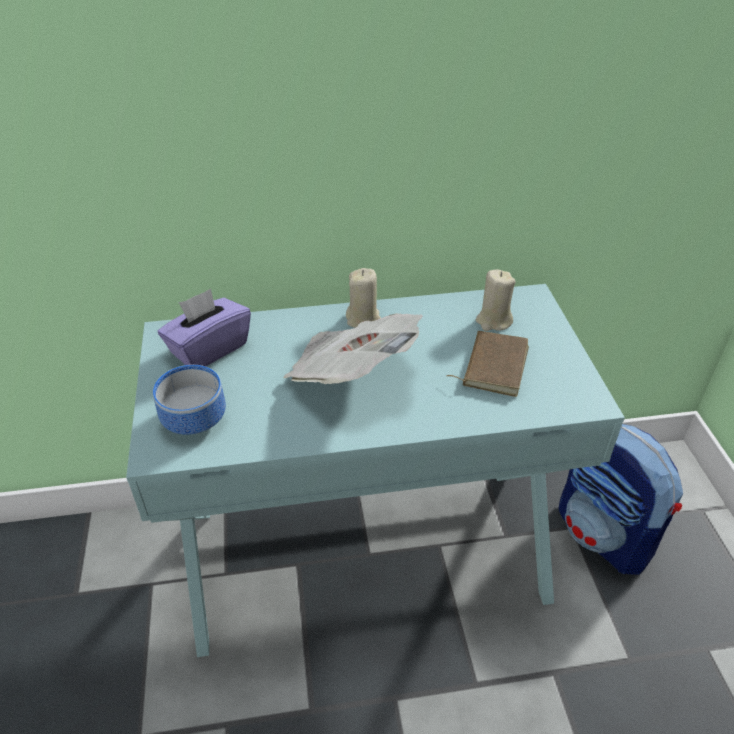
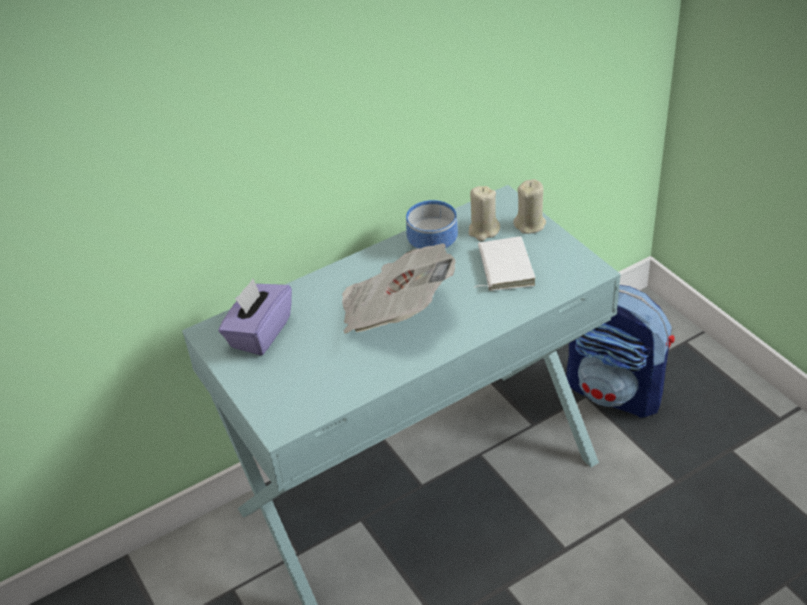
camera: 20 degrees left, 0 degrees up
bowl [153,365,226,435] -> bowl moved to [406,200,458,249]
beige candle [346,268,381,328] -> beige candle moved to [513,179,546,234]
brown book [446,331,529,397] -> white book [474,236,535,291]

